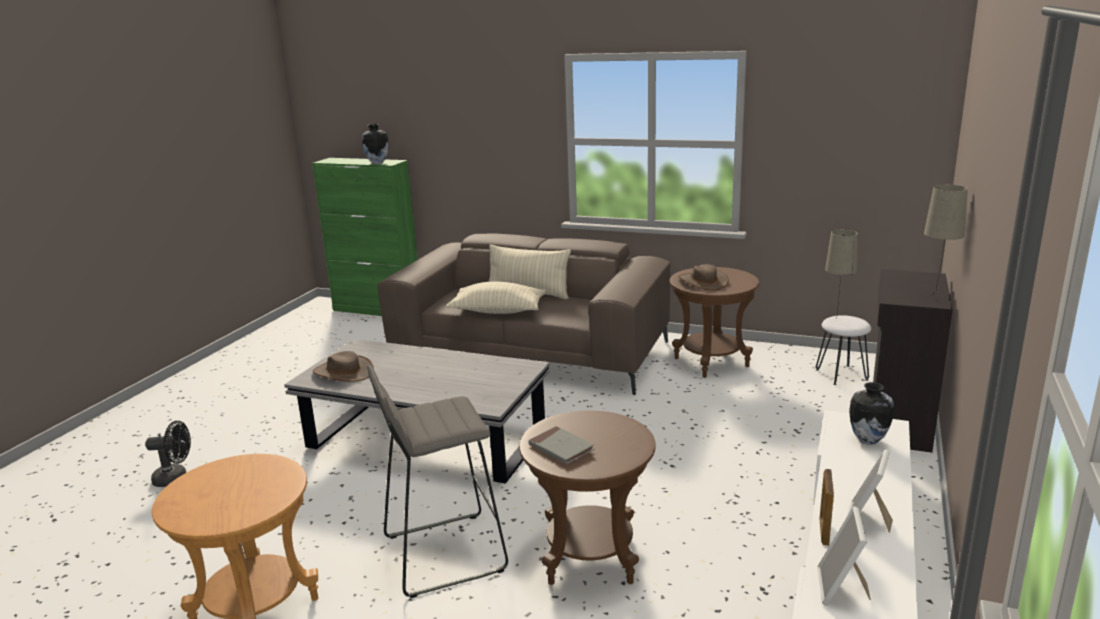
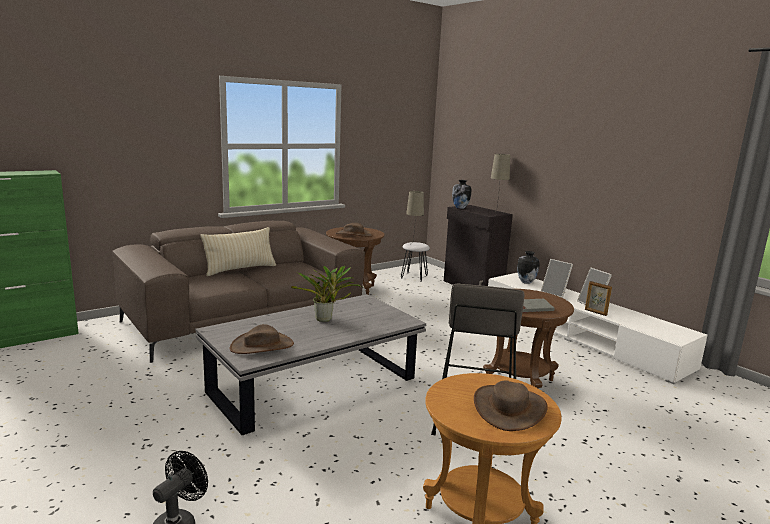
camera: 60 degrees left, 5 degrees down
vase [362,124,389,164] -> vase moved to [452,180,471,209]
beige pillow [446,281,547,314] -> none
picture frame [817,507,871,606] -> picture frame moved to [541,259,573,298]
none -> potted plant [291,266,362,322]
none -> brown hat [474,381,548,431]

